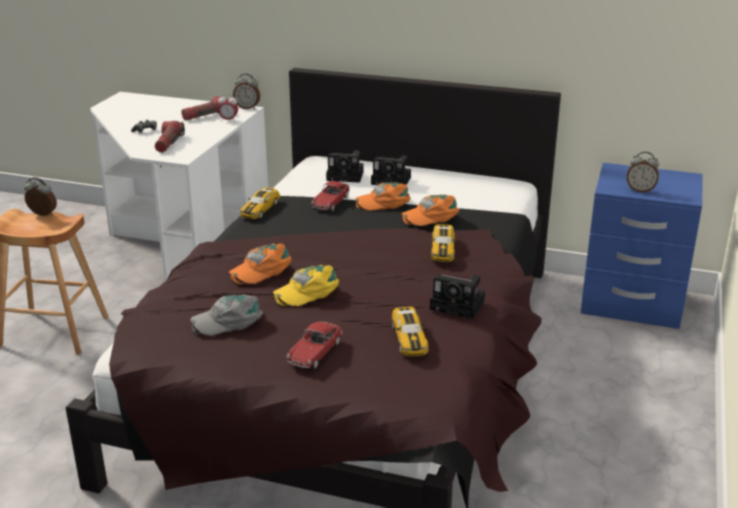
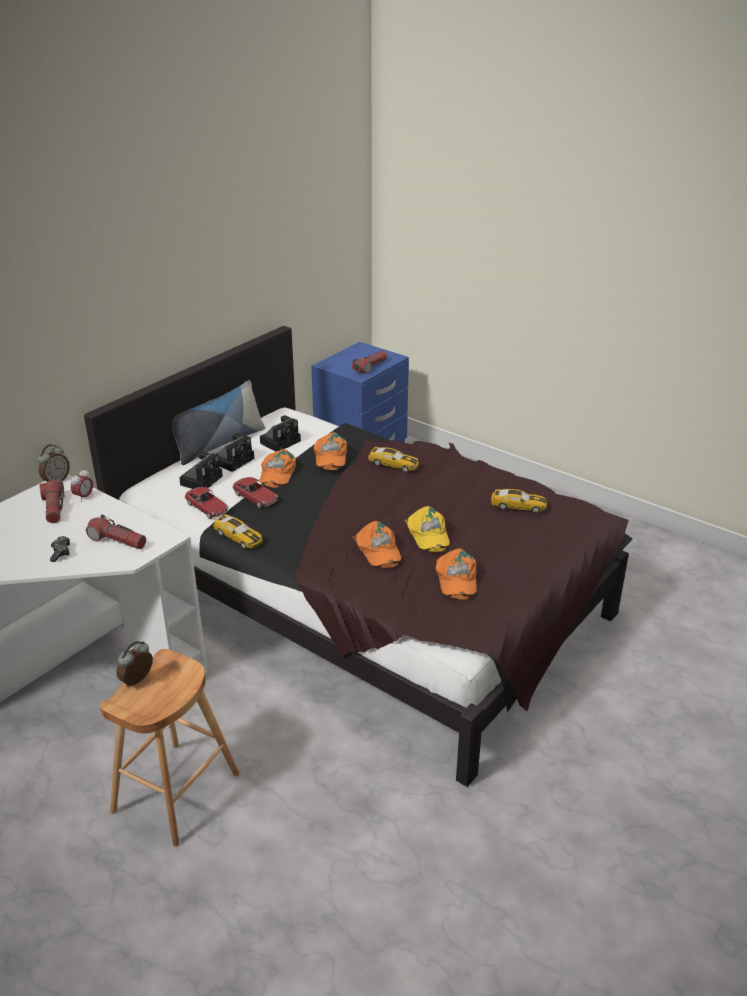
camera: 70 degrees left, 5 degrees up
grey cap [190,295,263,336] -> orange cap [436,549,477,600]
toy car [286,321,342,369] -> toy car moved to [185,487,228,519]
camera [430,274,485,319] -> camera moved to [260,415,301,452]
alarm clock [627,152,659,193] -> flashlight [352,351,387,374]
none -> pillow [172,380,265,465]

